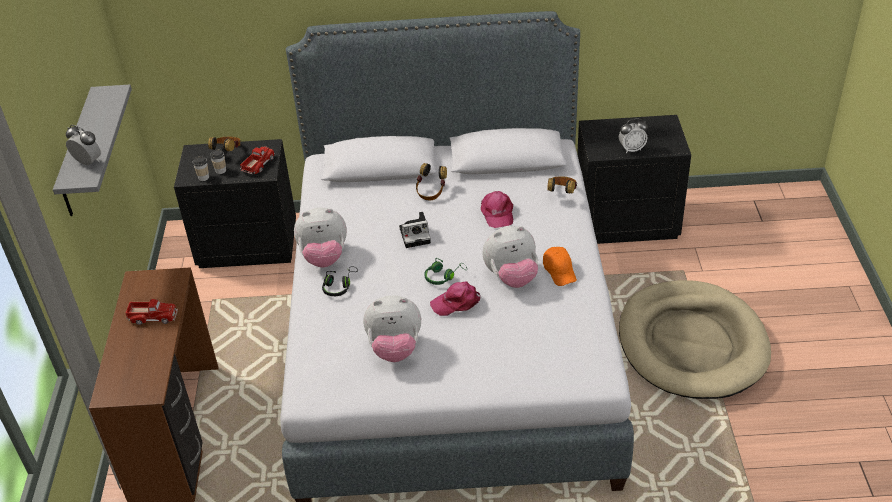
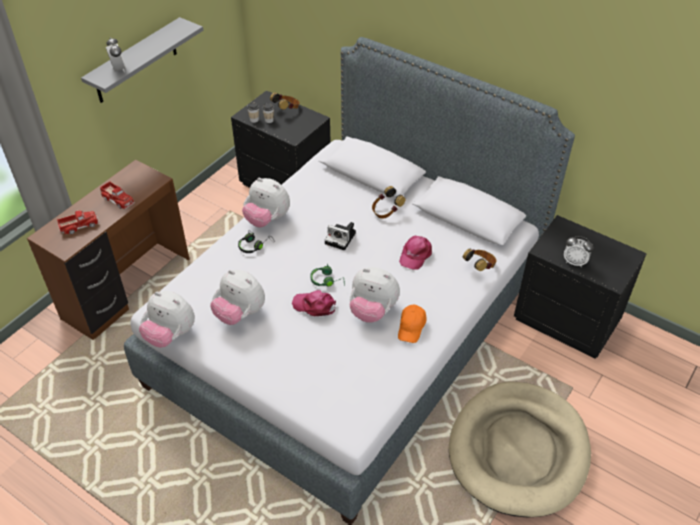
camera: 35 degrees right, 5 degrees up
toy truck [240,146,275,174] -> toy truck moved to [57,210,99,234]
none -> plush toy [139,291,195,348]

